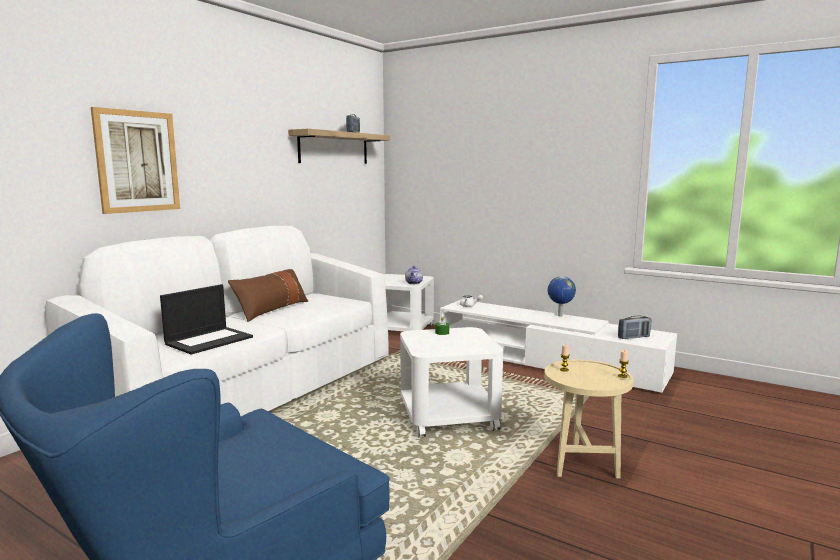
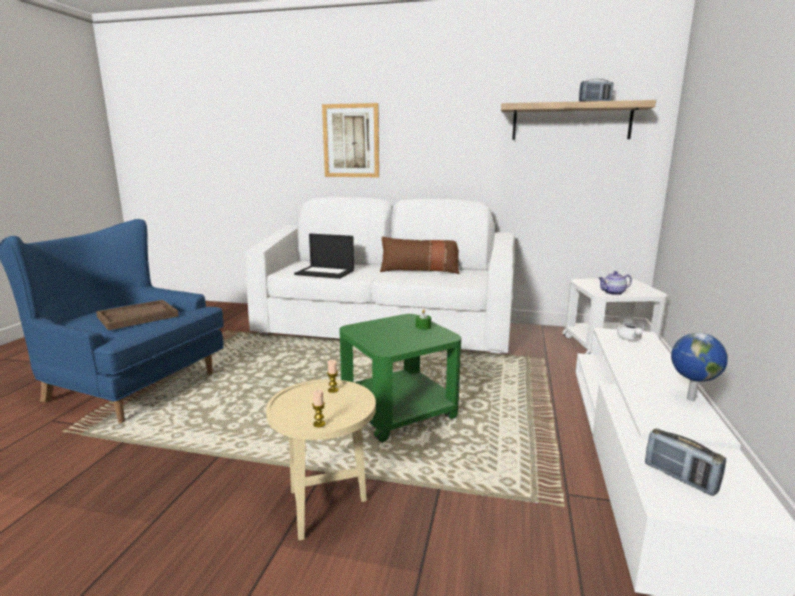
camera: 70 degrees right, 5 degrees up
white side table [400,327,503,437] -> green side table [339,314,461,442]
none -> brown tray [96,300,179,330]

